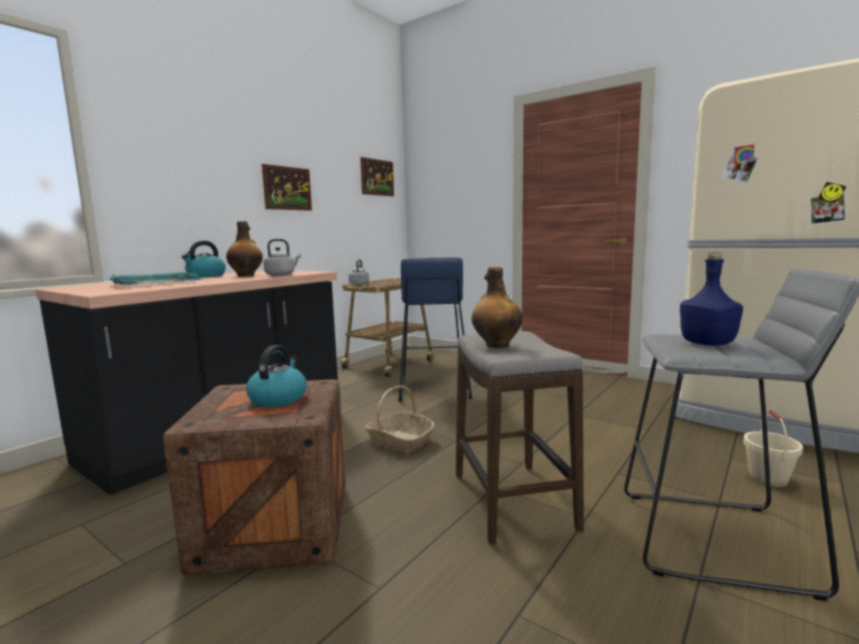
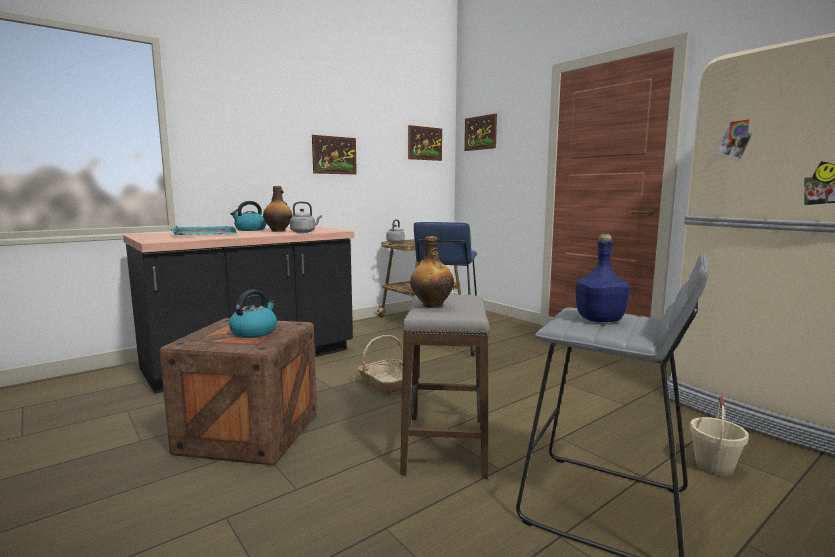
camera: 15 degrees right, 0 degrees up
none -> picture [464,114,497,151]

